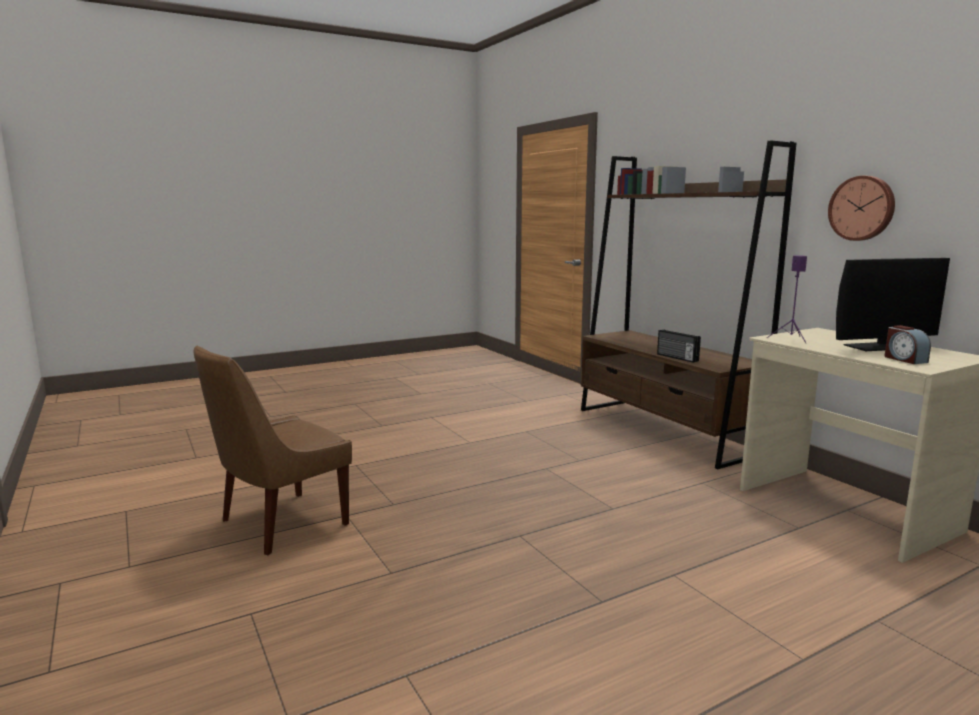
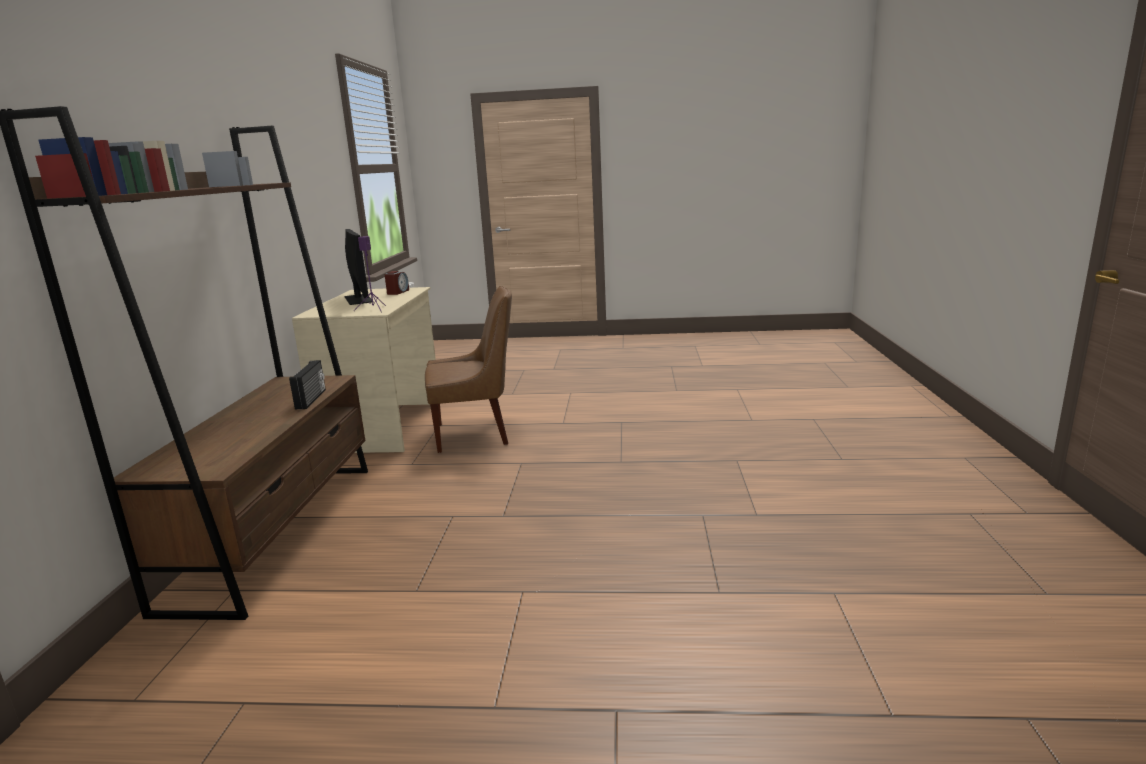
camera: 145 degrees left, 5 degrees up
brown chair [194,346,352,555] -> brown chair moved to [425,286,512,453]
wall clock [828,176,895,241] -> none
monitor [836,258,950,351] -> monitor turned 45 degrees clockwise [344,229,374,305]

